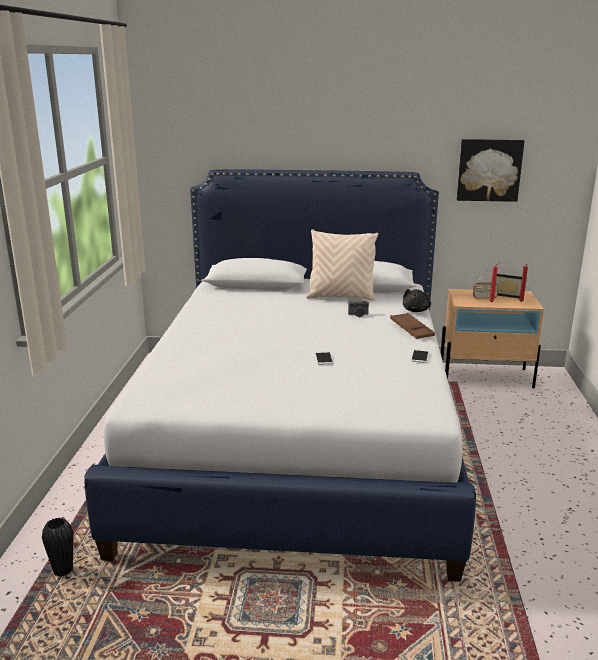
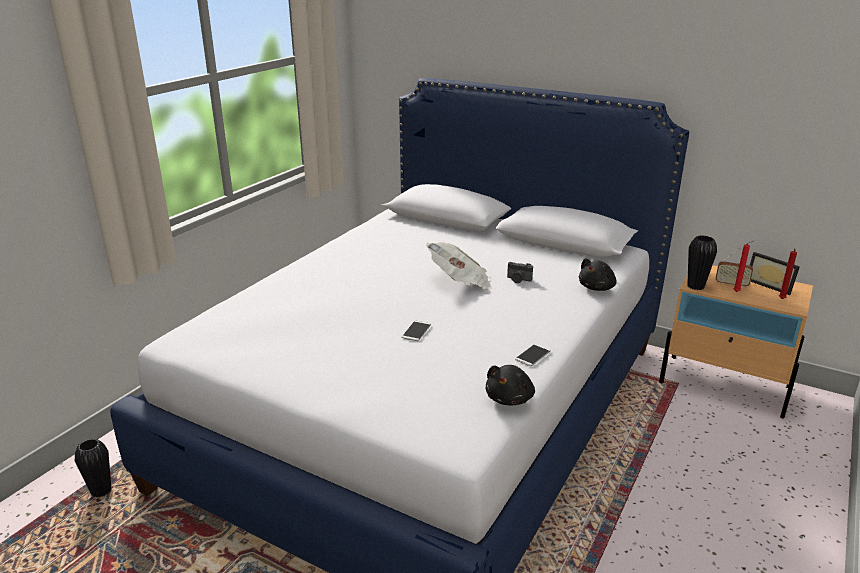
camera: 25 degrees right, 5 degrees up
beige pillow [306,229,379,300] -> none
brown tray [390,313,435,339] -> none
picture [457,139,525,202] -> none
none -> newspaper [426,242,492,290]
none -> black plush toy [485,365,535,405]
none -> black vase [687,235,717,290]

